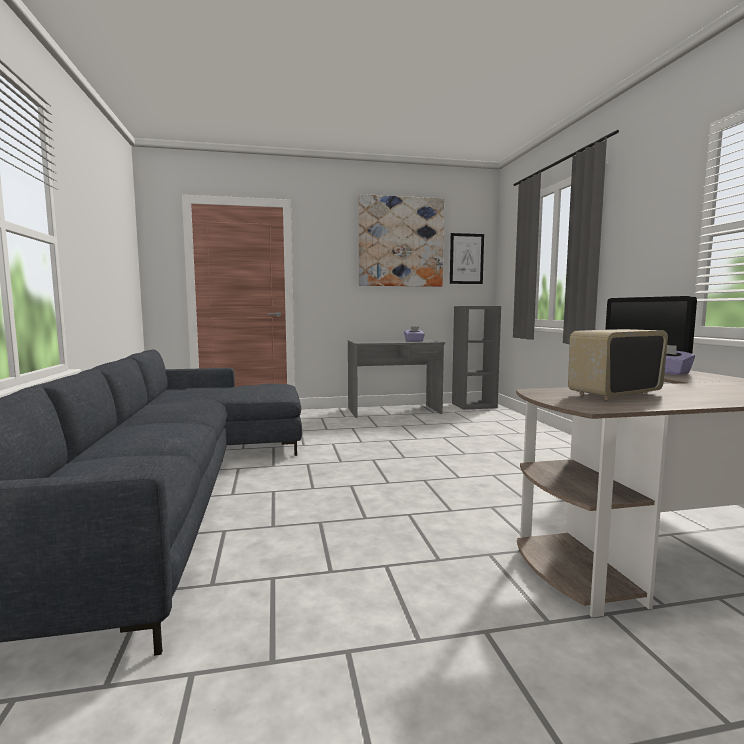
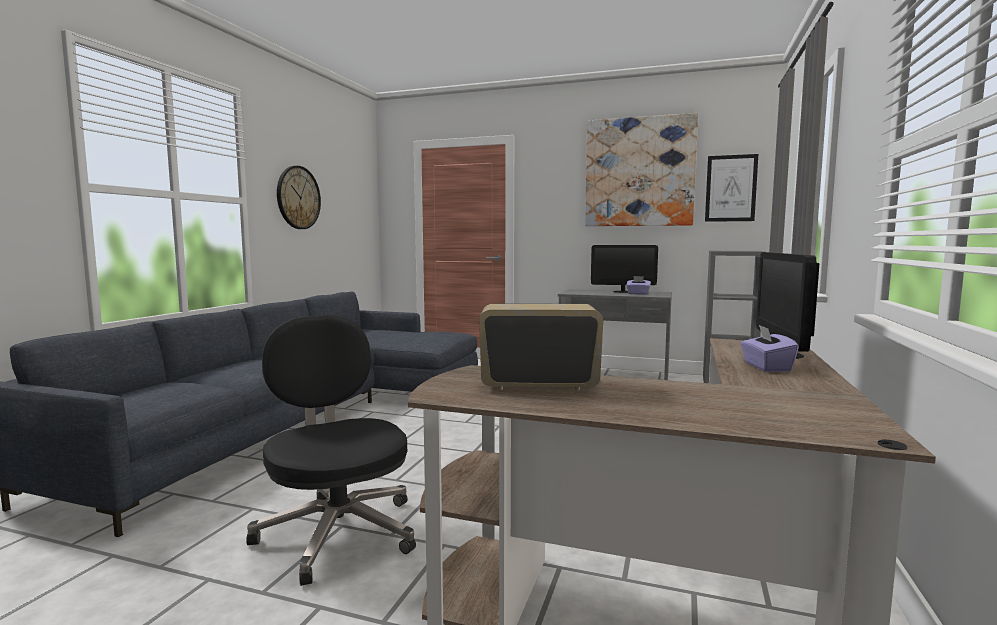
camera: 30 degrees right, 0 degrees up
none -> black office chair [246,315,416,586]
none -> wall clock [277,166,321,229]
none -> monitor [591,245,658,293]

